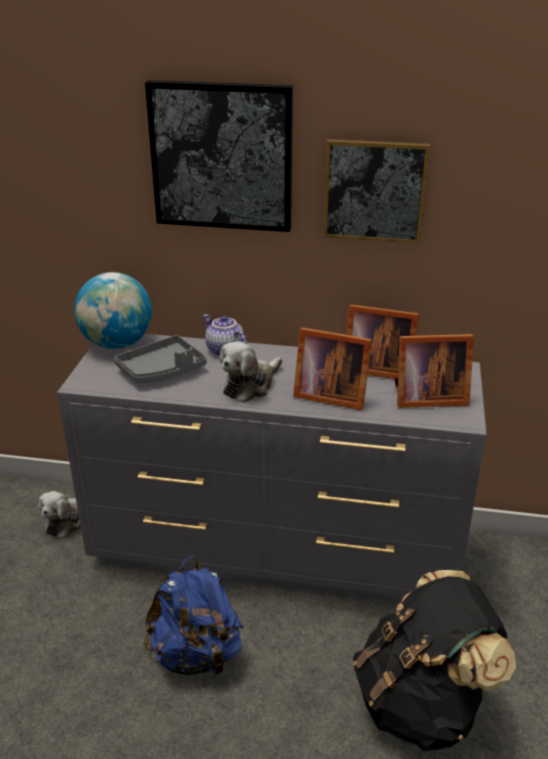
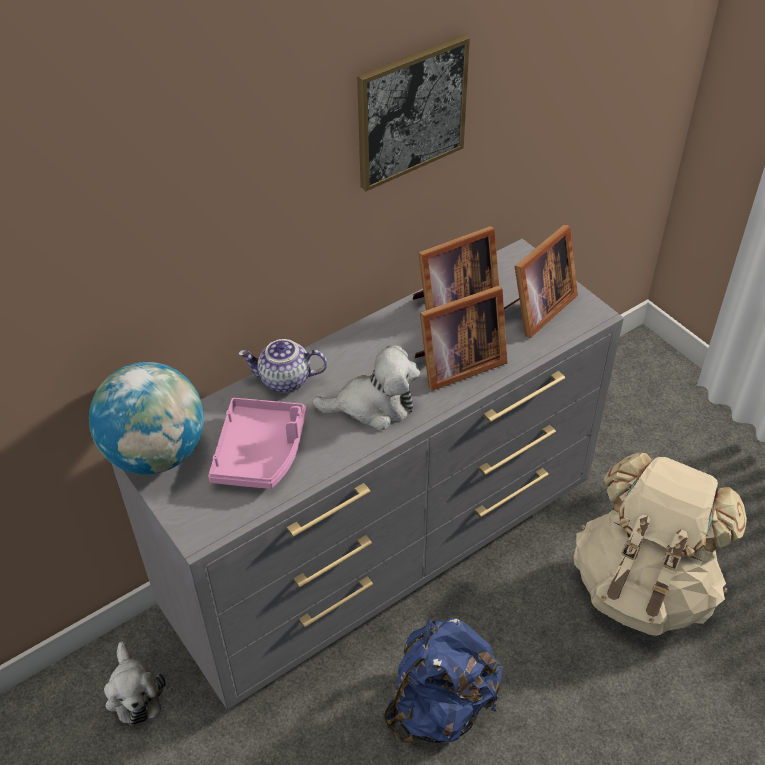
camera: 45 degrees left, 15 degrees up
grey tray [114,335,207,383] -> pink tray [208,398,306,489]
picture [145,80,293,232] -> none
plush toy [219,341,282,403] -> plush toy turned 90 degrees counterclockwise [312,345,420,430]
black backpack [353,570,516,751] -> beige backpack [574,453,747,636]

